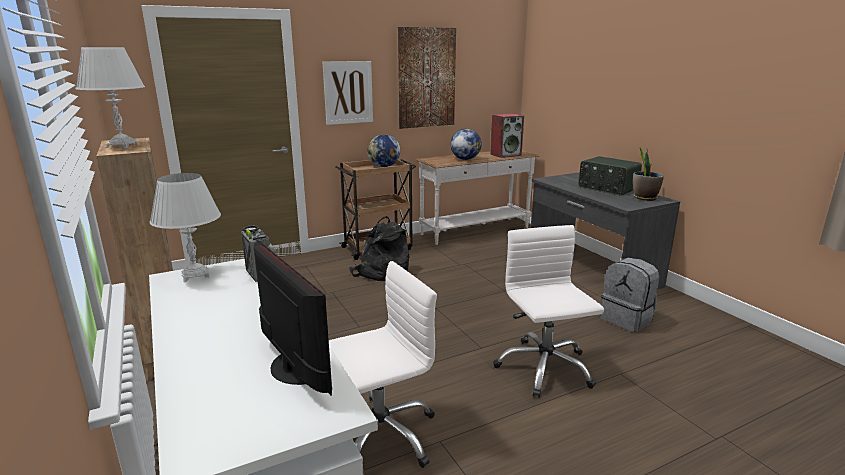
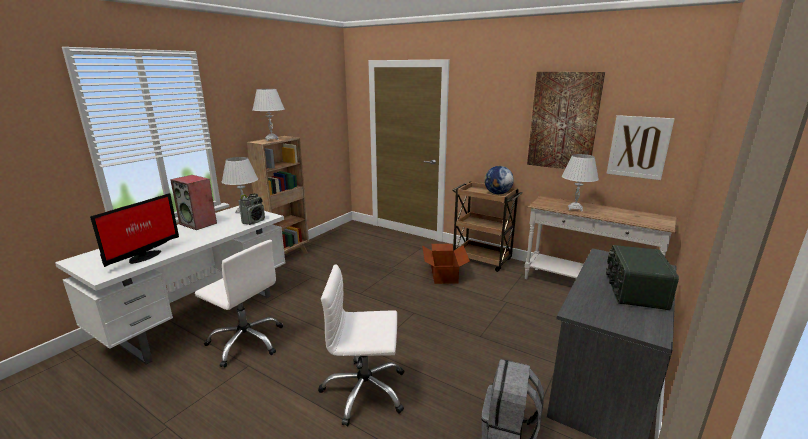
camera: 60 degrees right, 0 degrees up
picture [323,61,373,125] -> picture moved to [606,115,675,180]
black backpack [349,216,410,281] -> cardboard box [422,244,470,284]
globe [451,129,482,160] -> white table lamp [562,154,599,212]
speaker [490,113,524,158] -> speaker moved to [170,175,217,230]
white office chair [493,225,604,398] -> white office chair turned 135 degrees counterclockwise [318,264,404,426]
potted plant [633,147,664,201] -> none

